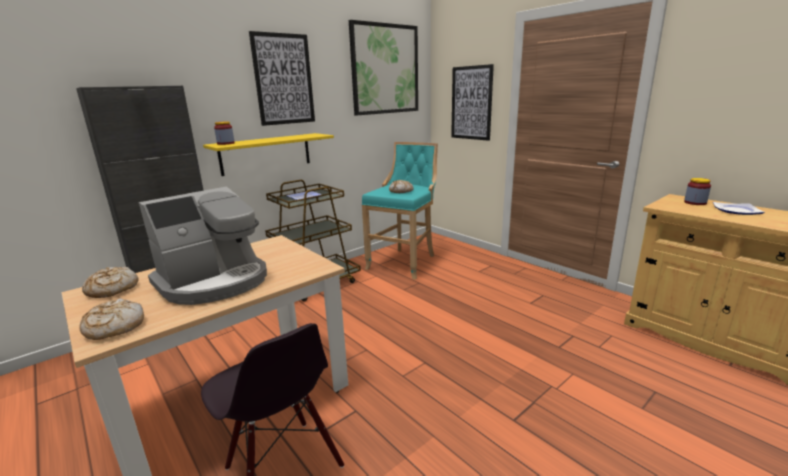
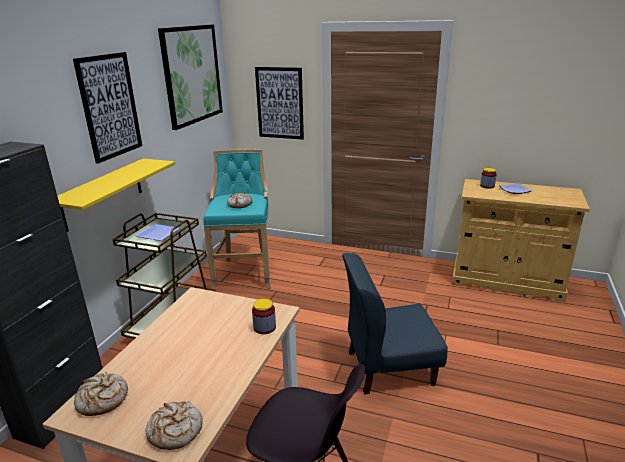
camera: 30 degrees left, 5 degrees up
coffee machine [139,187,267,305] -> none
jar [214,122,235,145] -> jar moved to [252,299,276,334]
none -> blue chair [342,253,448,394]

